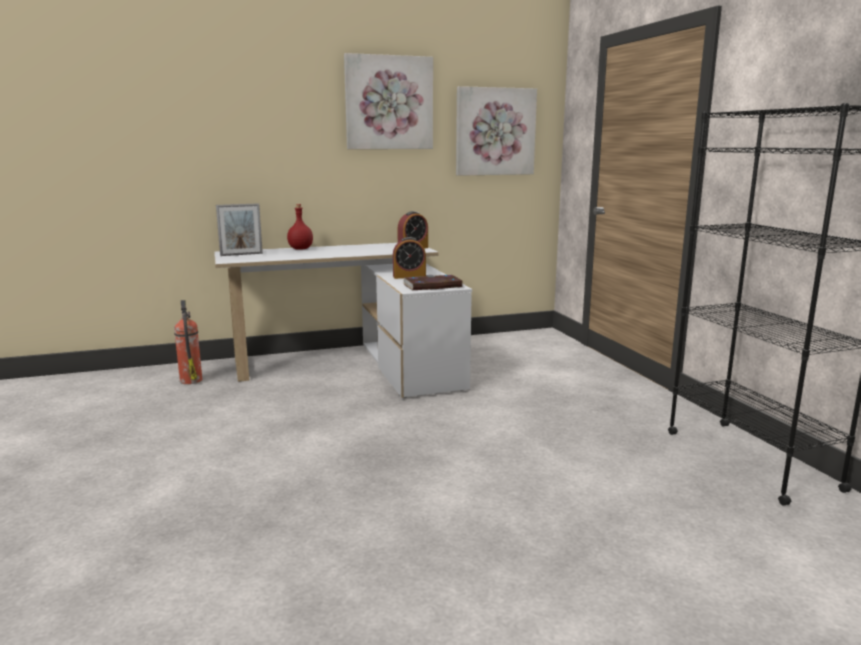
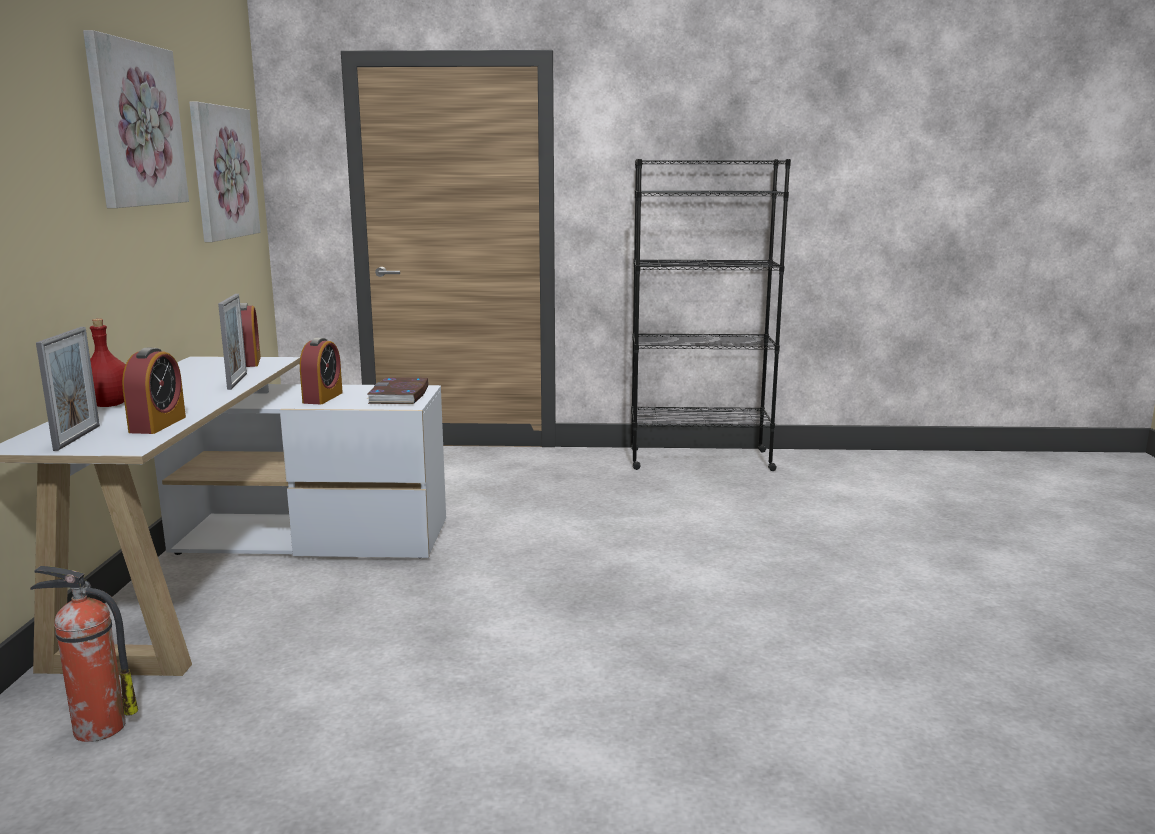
camera: 70 degrees left, 0 degrees up
none -> alarm clock [122,348,186,434]
none -> picture frame [218,294,247,390]

